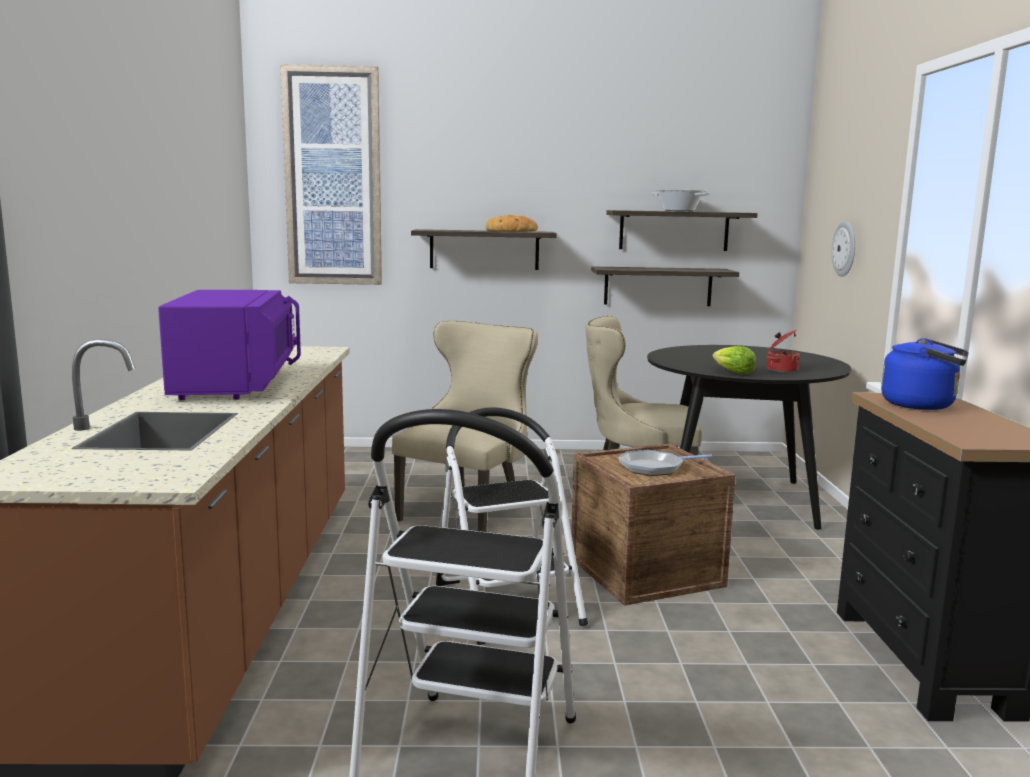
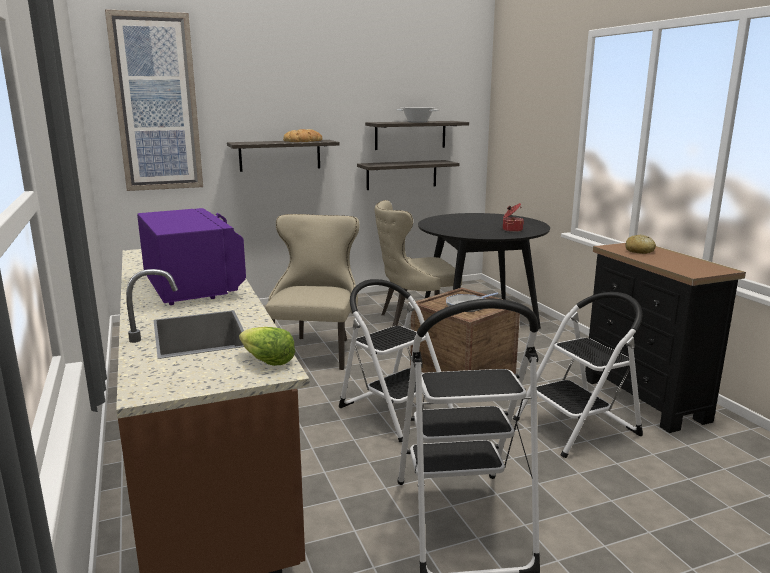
camera: 20 degrees left, 5 degrees up
lettuce [712,346,756,375] -> lettuce moved to [239,327,295,366]
wall clock [832,221,855,277] -> none
blue kettle [881,338,969,410] -> bread [625,234,656,254]
none -> step ladder [513,292,643,458]

